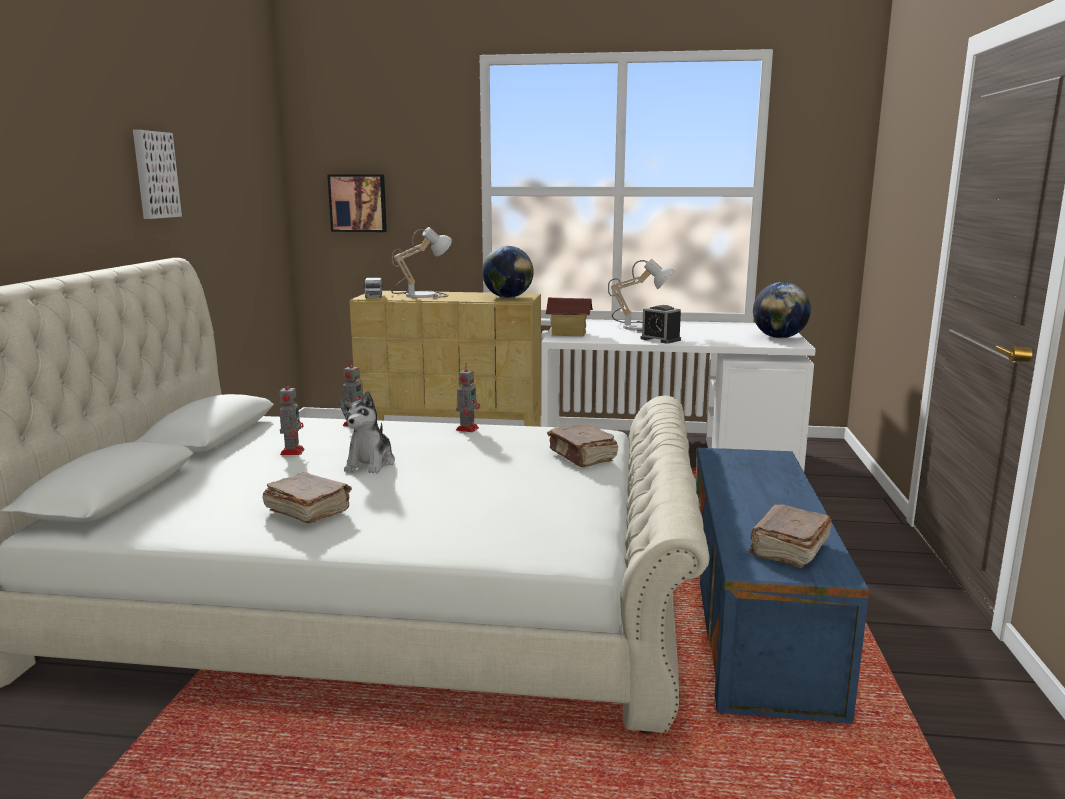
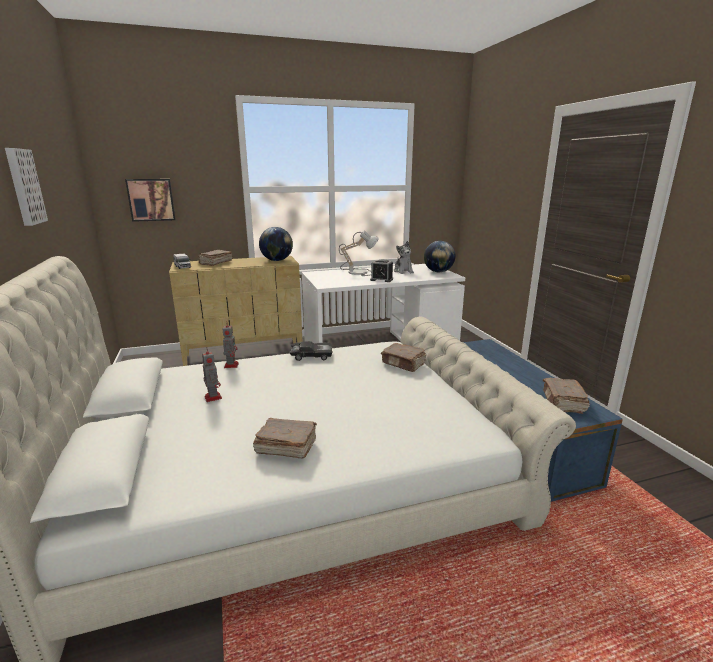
camera: 25 degrees left, 5 degrees up
plush toy [340,391,395,473] -> plush toy moved to [394,241,414,274]
table lamp [391,227,452,299] -> brown book [198,250,233,266]
toy robot [456,363,480,432] -> black toy car [290,341,333,361]
toy house [545,298,593,336] -> none

